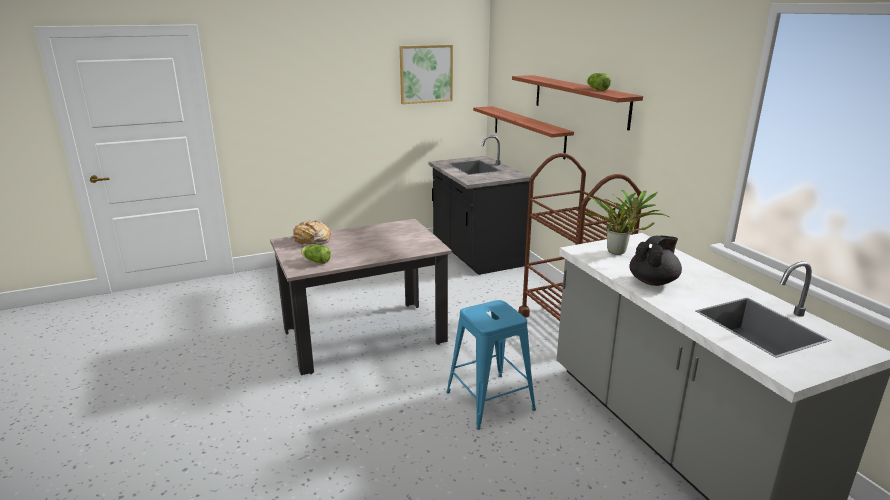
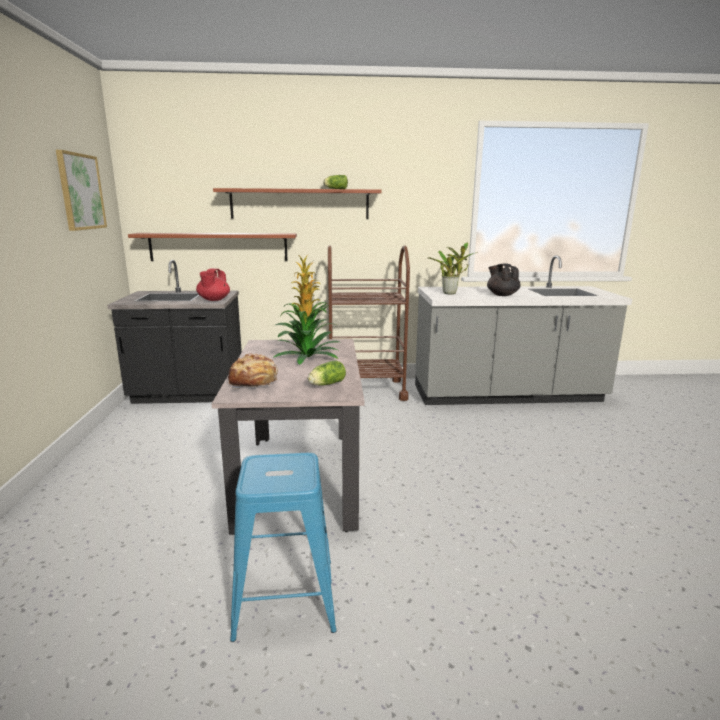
camera: 70 degrees left, 5 degrees down
blue stool [447,300,536,430] -> blue stool moved to [230,453,337,642]
none -> red teapot [196,268,230,301]
none -> potted plant [274,255,339,365]

